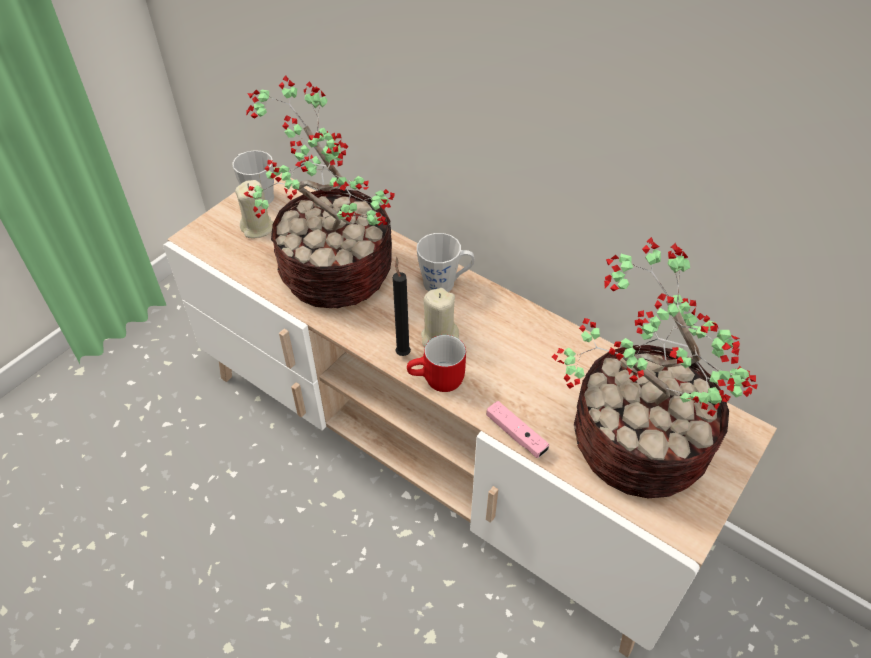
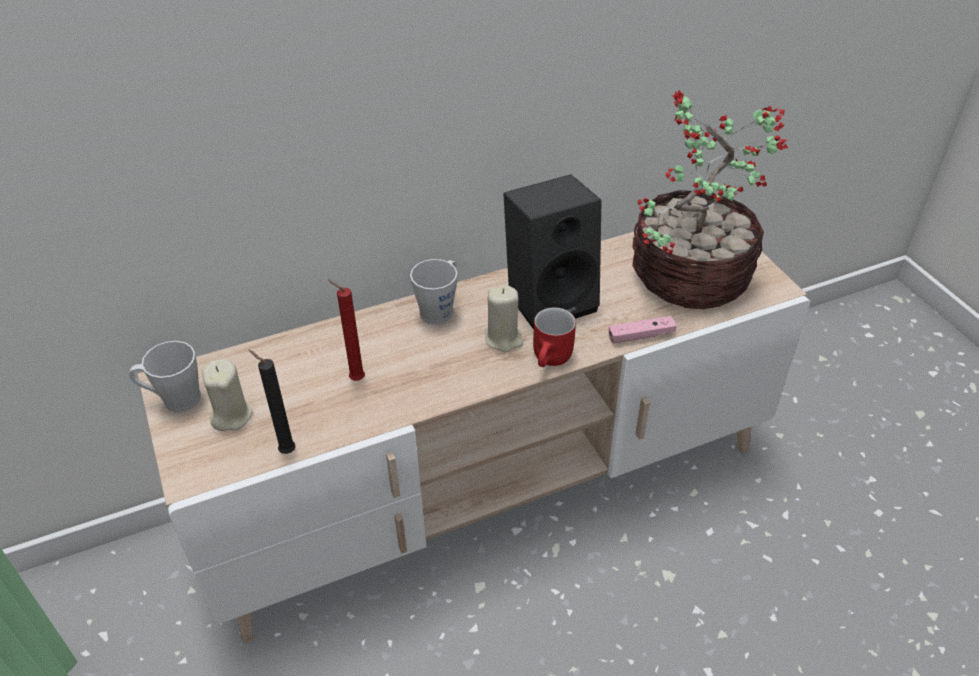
camera: 60 degrees left, 5 degrees down
potted plant [243,76,395,308] -> red candle [328,279,365,381]
black candle [393,257,411,356] -> black candle moved to [248,350,296,454]
none -> black speaker [504,174,601,330]

